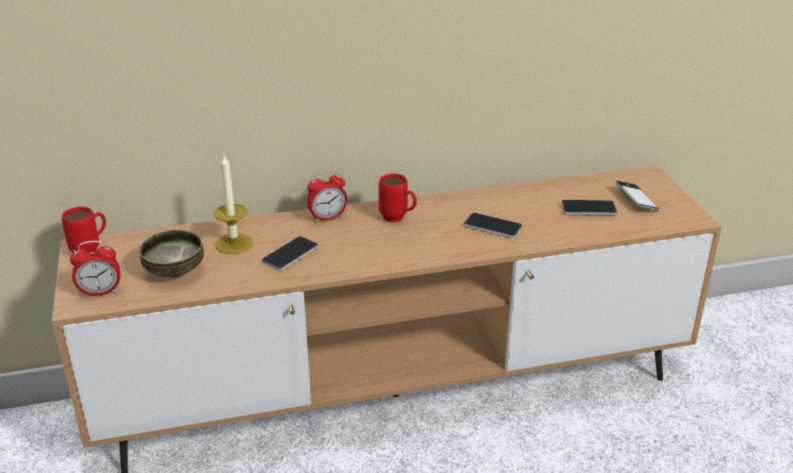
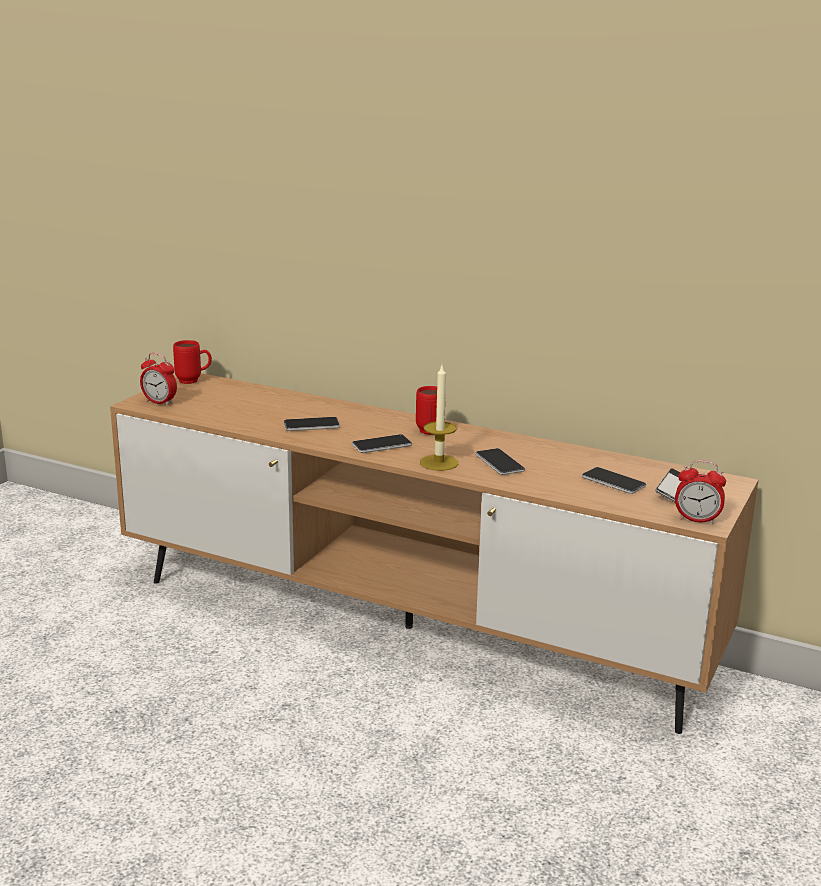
camera: 40 degrees right, 10 degrees down
bowl [139,230,204,278] -> none
candle [214,155,253,254] -> candle moved to [420,365,458,471]
alarm clock [307,170,348,223] -> alarm clock moved to [675,460,726,524]
none -> phone [352,434,412,453]

